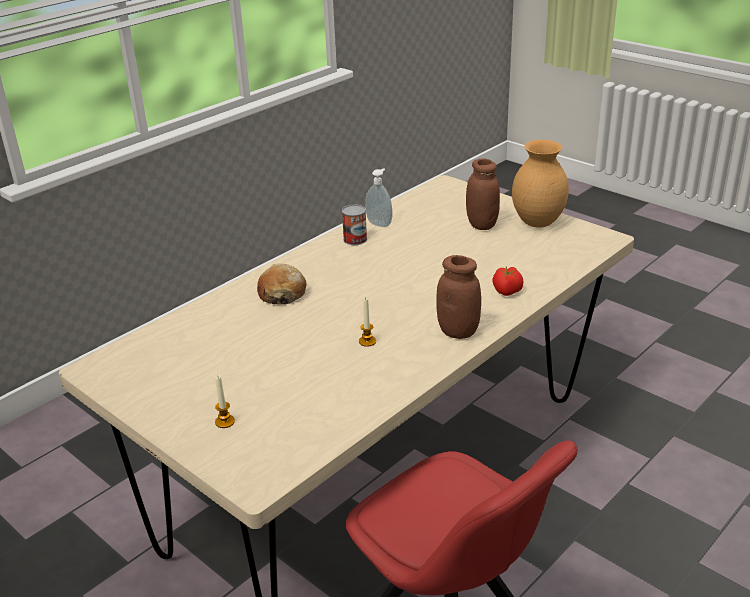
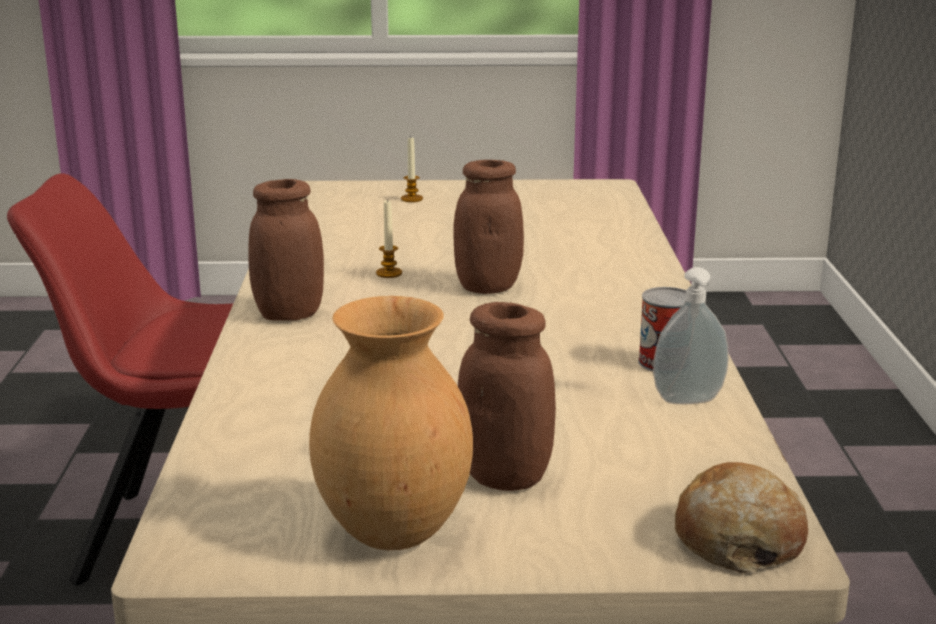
camera: 135 degrees right, 10 degrees down
bread [257,264,306,305] -> bread moved to [675,462,808,573]
tomato [493,267,523,296] -> none
none -> brown jar [453,160,524,294]

